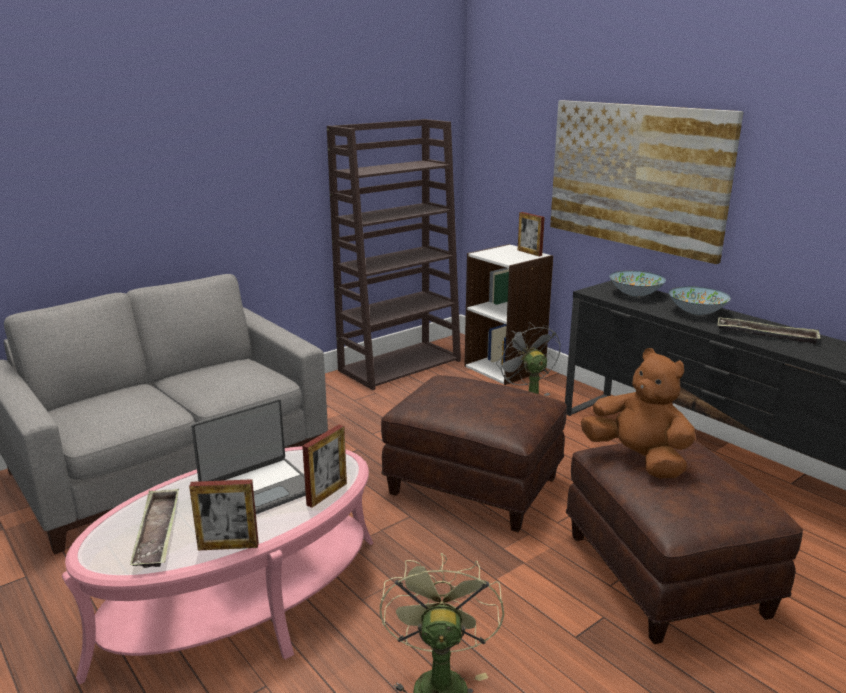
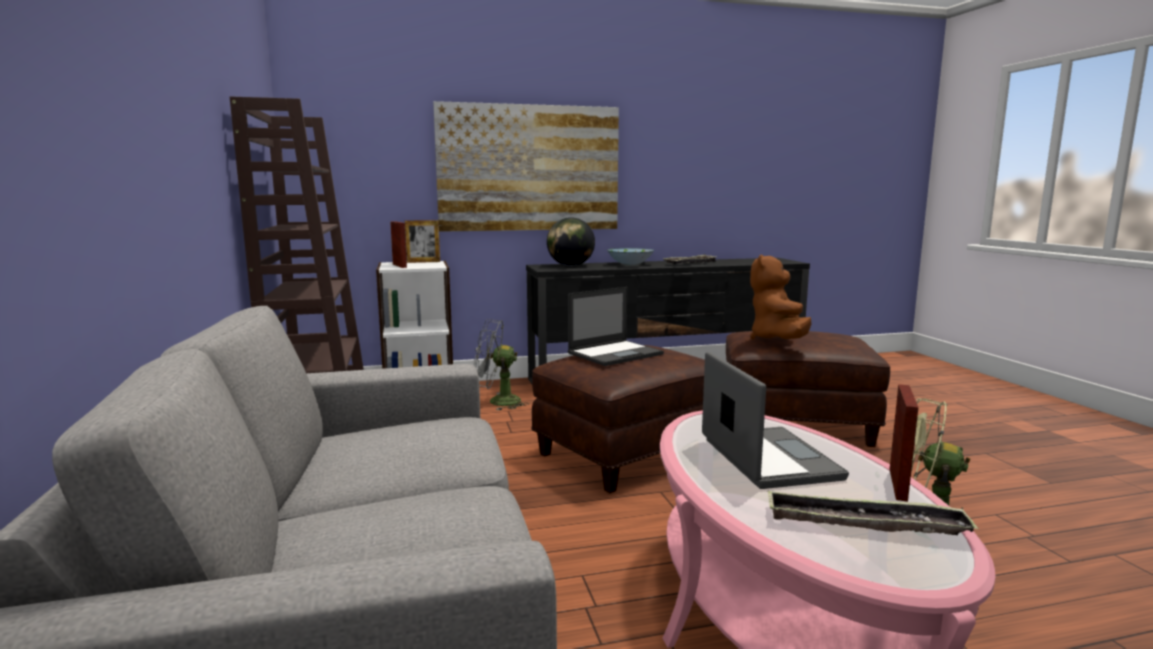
camera: 65 degrees left, 10 degrees down
picture frame [302,425,347,508] -> picture frame moved to [390,221,407,268]
brown plush toy [581,348,695,478] -> brown plush toy turned 60 degrees counterclockwise [750,255,812,339]
bowl [609,271,666,296] -> globe [547,217,595,266]
none -> laptop [568,287,664,366]

